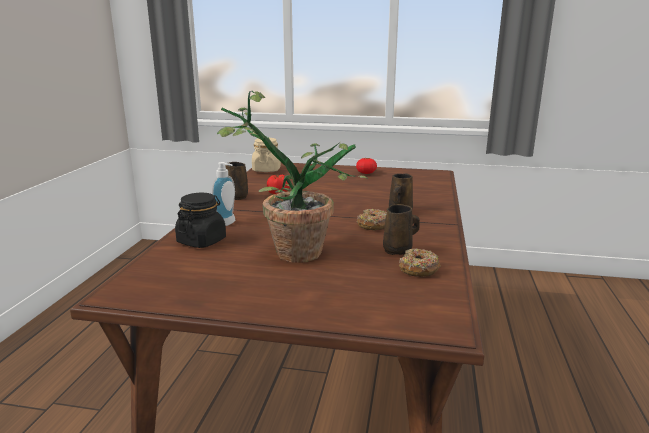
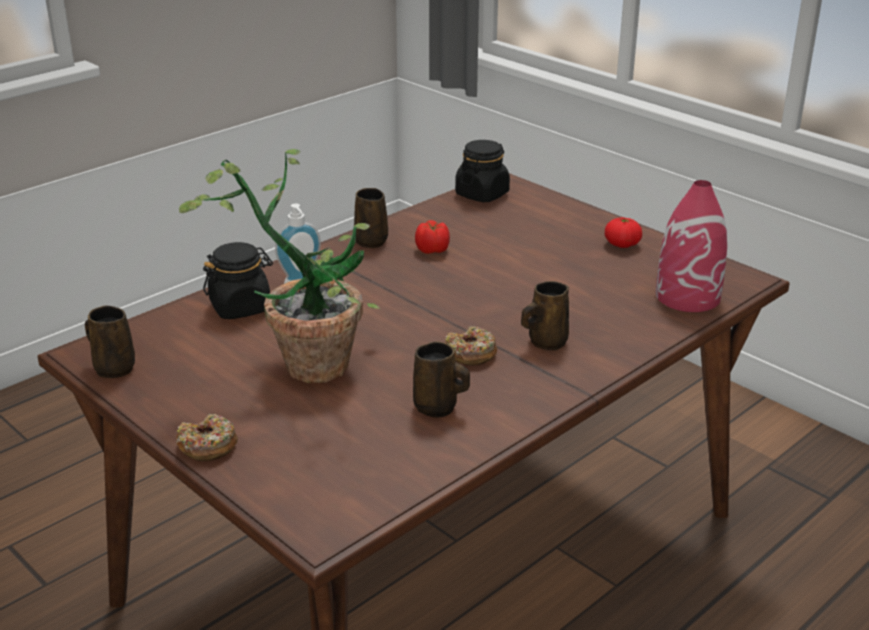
camera: 35 degrees right, 10 degrees up
beige jar [252,138,281,172] -> black jar [455,140,510,202]
donut [399,248,441,277] -> donut moved to [176,414,238,461]
none -> brown mug [85,305,135,378]
none -> red vase [656,180,727,312]

